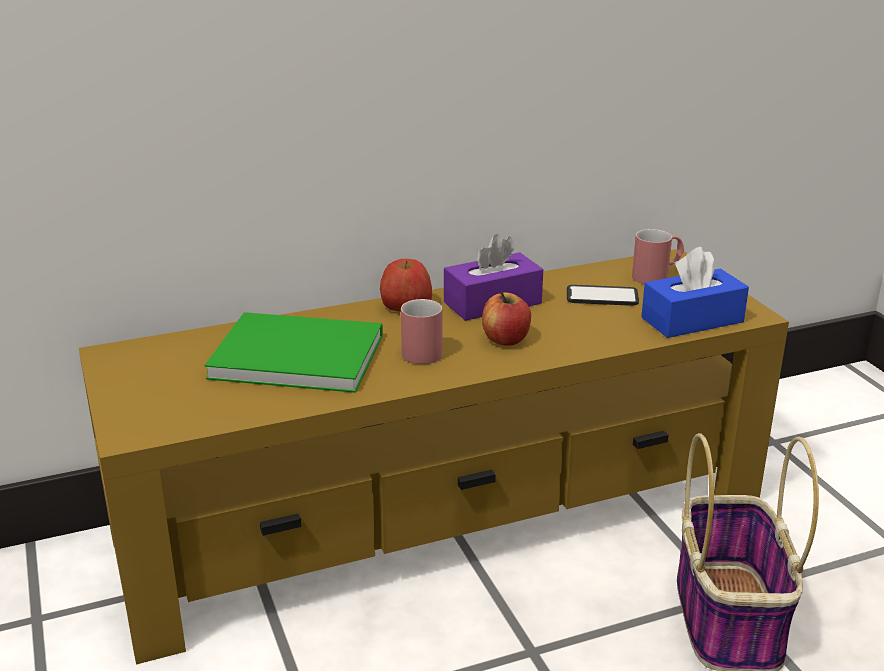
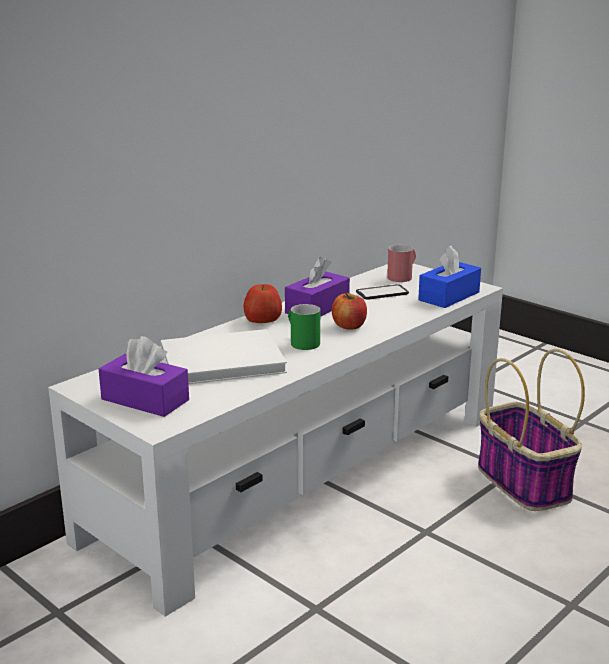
camera: 25 degrees left, 5 degrees down
yellow tv stand [79,249,789,665] -> white tv stand [48,264,503,617]
green book [204,312,383,393] -> white book [161,329,287,384]
red mug [401,299,442,364] -> green mug [288,304,320,350]
none -> purple tissue box [99,336,189,417]

